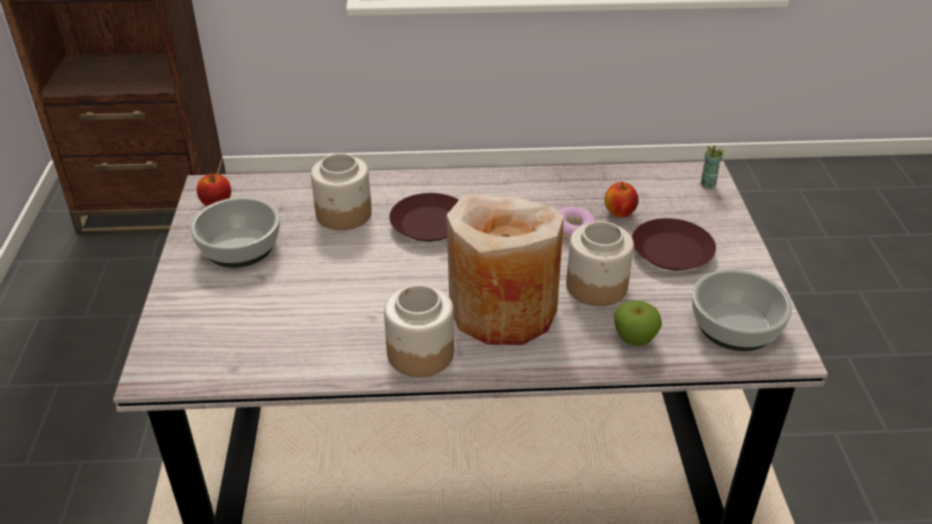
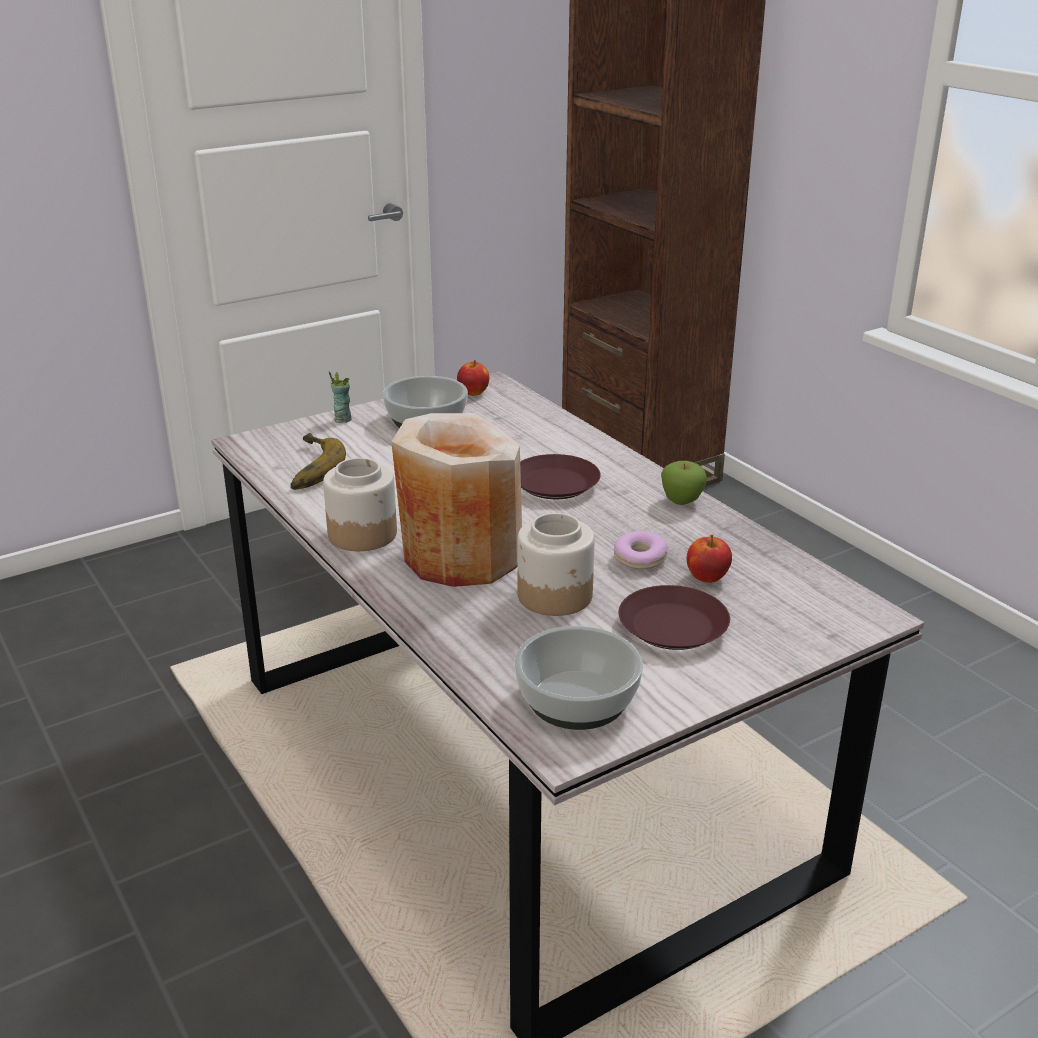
camera: 60 degrees right, 10 degrees down
jar [311,153,372,230] -> none
apple [614,300,662,346] -> apple moved to [661,461,707,505]
cup [701,146,725,189] -> cup moved to [329,371,351,423]
none -> banana [291,433,346,490]

